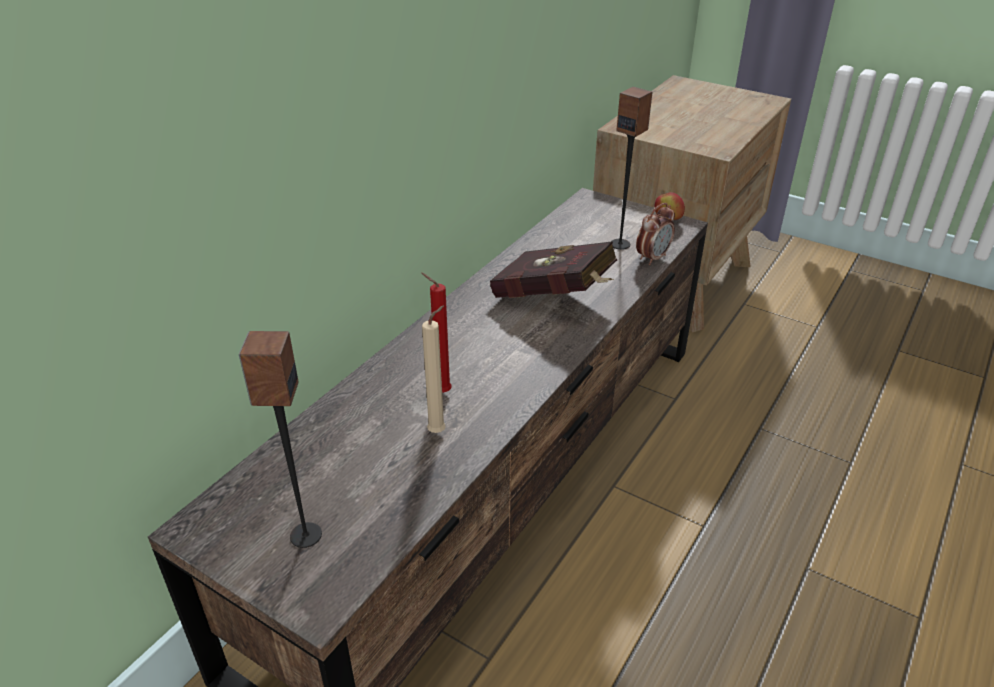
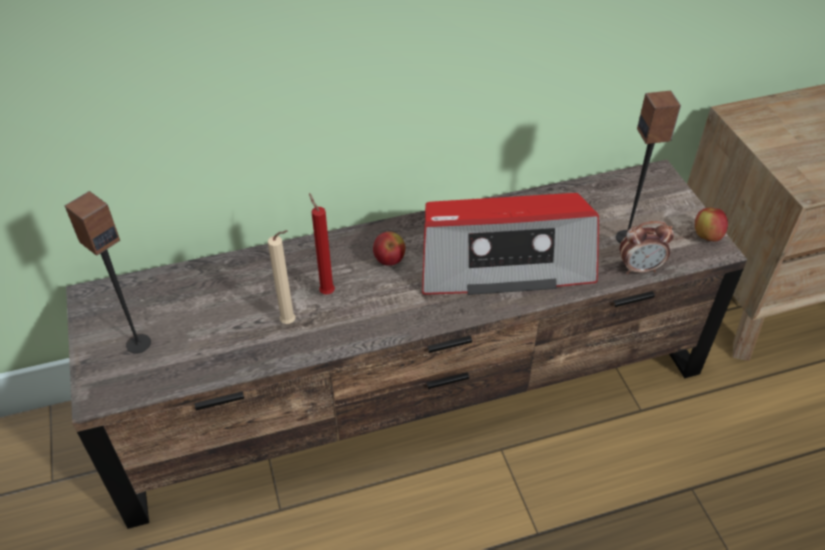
camera: 40 degrees right, 10 degrees up
red book [490,241,617,298] -> radio [422,193,599,295]
none -> apple [373,232,405,266]

